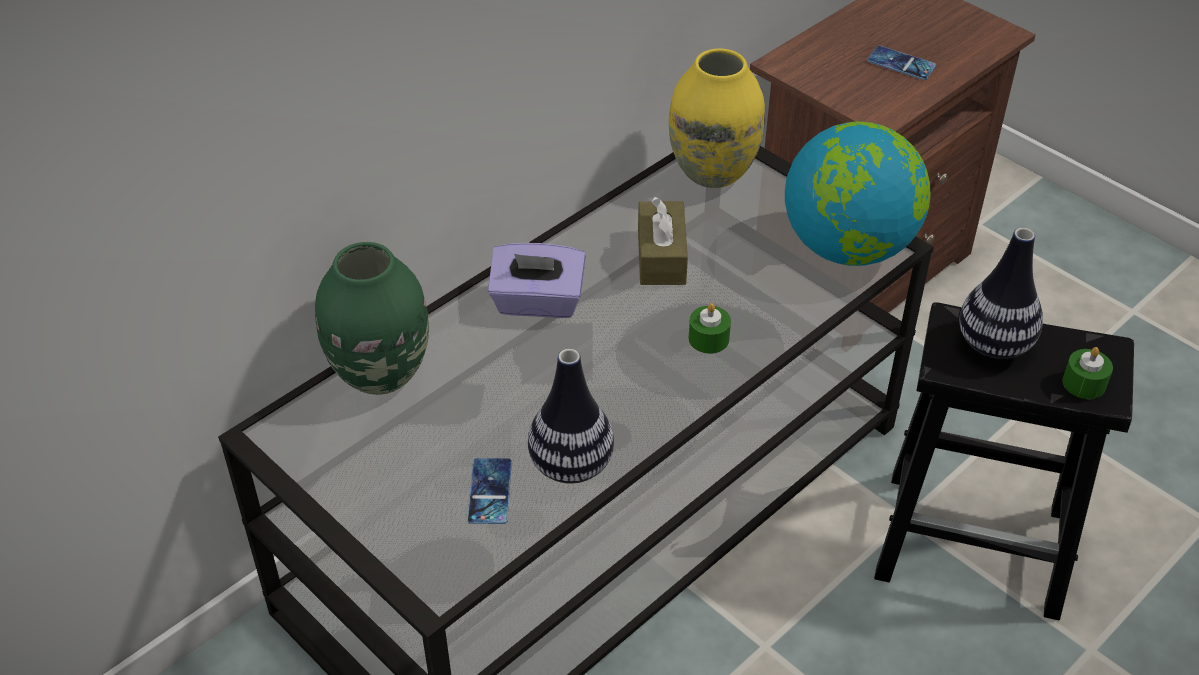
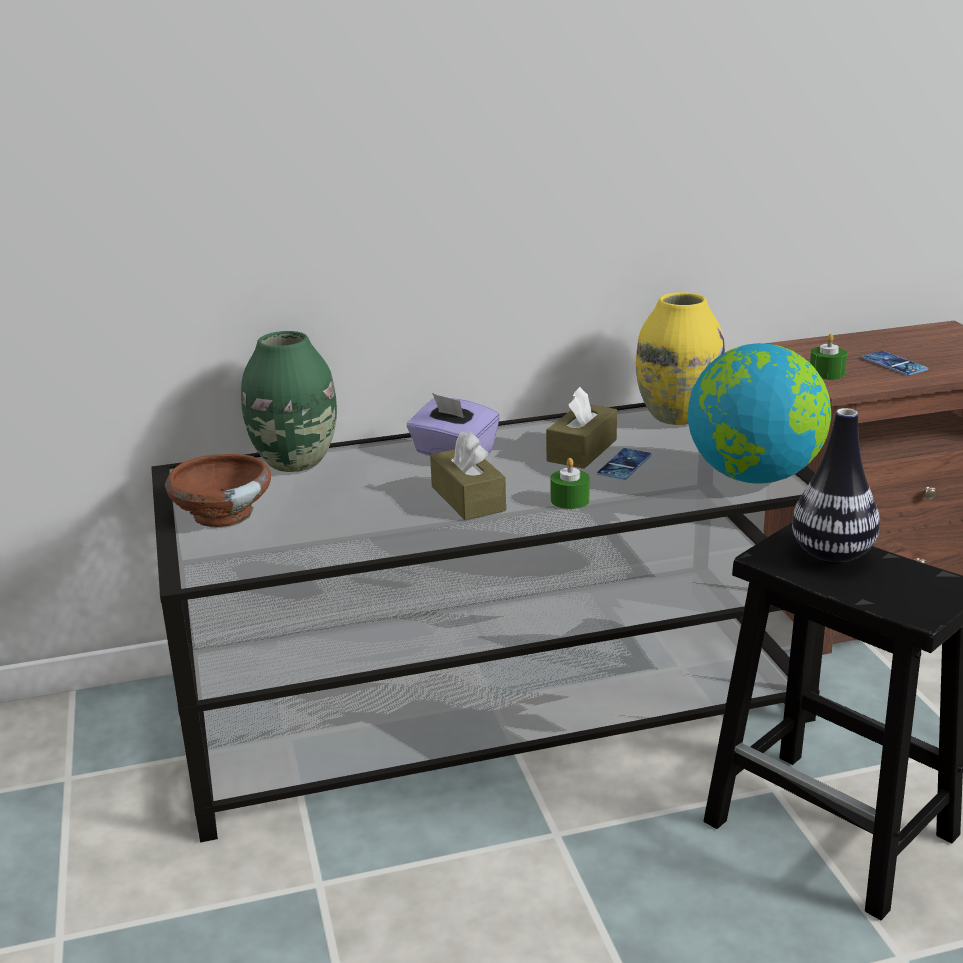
camera: 30 degrees right, 20 degrees down
phone [467,458,512,524] -> phone moved to [597,448,651,480]
vase [528,349,614,484] -> none
green candle [1063,347,1113,399] -> green candle moved to [810,334,847,380]
none -> brown bowl [165,454,271,528]
none -> brown tissue box [430,431,506,520]

